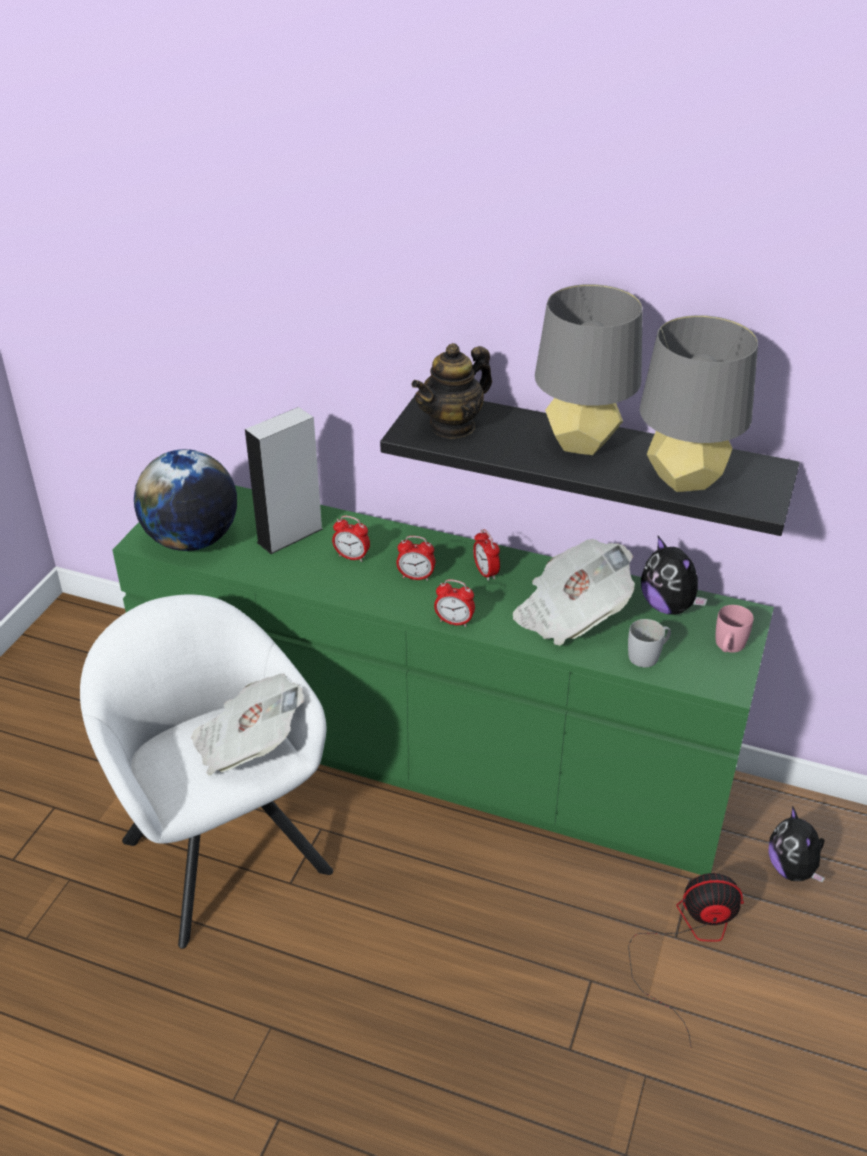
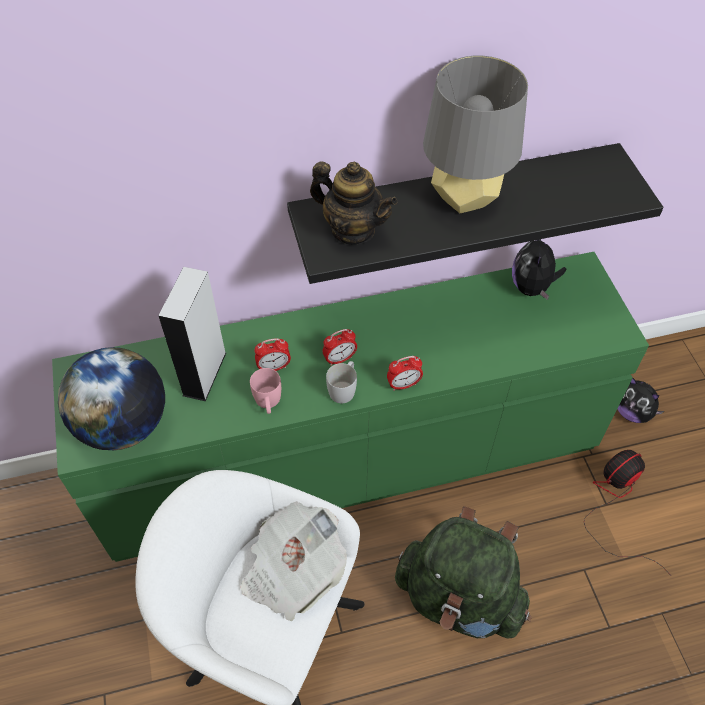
camera: 35 degrees left, 15 degrees up
teapot [411,343,492,439] -> teapot turned 75 degrees counterclockwise [310,161,397,245]
alarm clock [473,529,500,581] -> none
newspaper [513,539,635,646] -> none
white mug [628,619,671,667] -> white mug moved to [326,361,357,403]
grey table lamp [639,315,758,492] -> none
plush toy [641,536,707,615] -> plush toy turned 75 degrees clockwise [512,239,567,300]
pink mug [716,605,754,653] -> pink mug moved to [250,368,281,414]
none -> green backpack [395,506,531,638]

